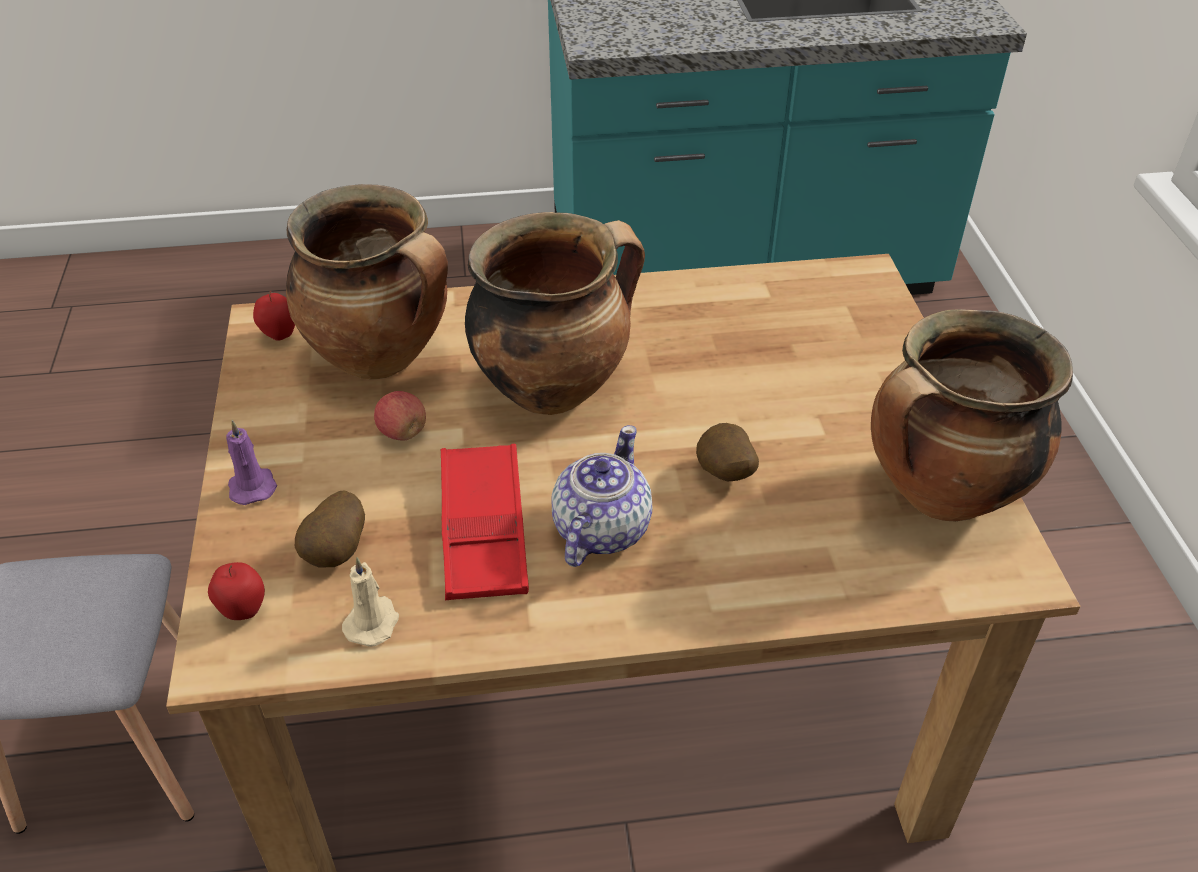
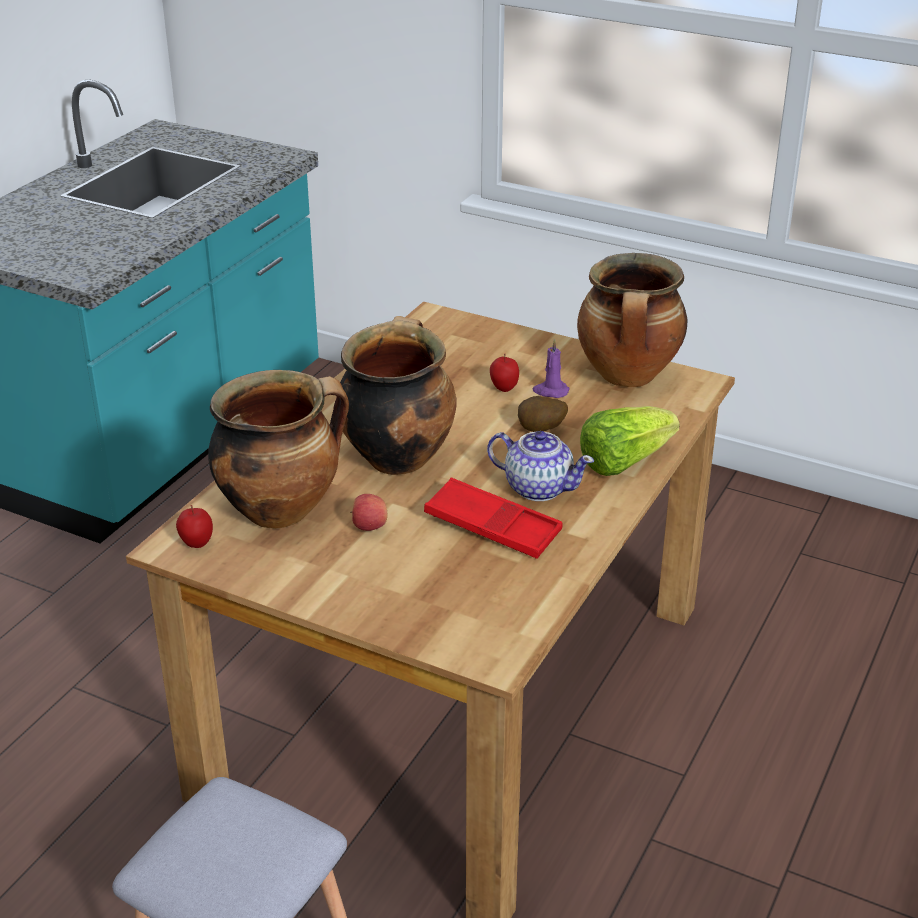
camera: 55 degrees left, 10 degrees down
apple [208,562,265,620] -> apple moved to [490,353,519,392]
purple candle [226,420,277,505] -> purple candle moved to [533,339,570,398]
potato [295,490,365,568] -> none
beige candle [342,557,399,647] -> none
teapot [552,425,653,567] -> teapot turned 150 degrees clockwise [487,431,594,501]
none -> lettuce [580,406,680,476]

